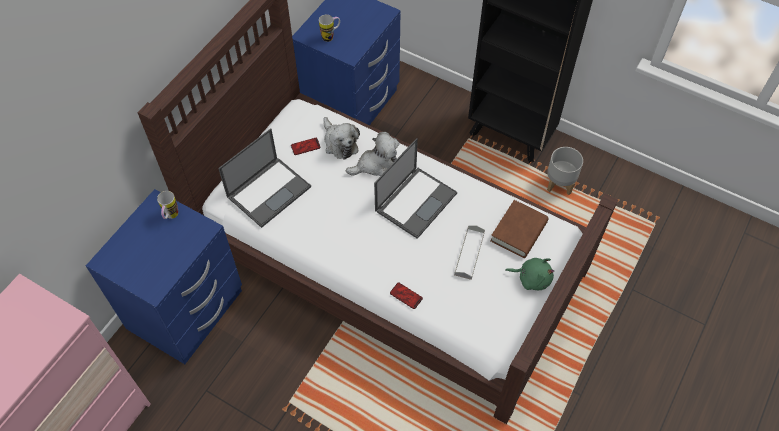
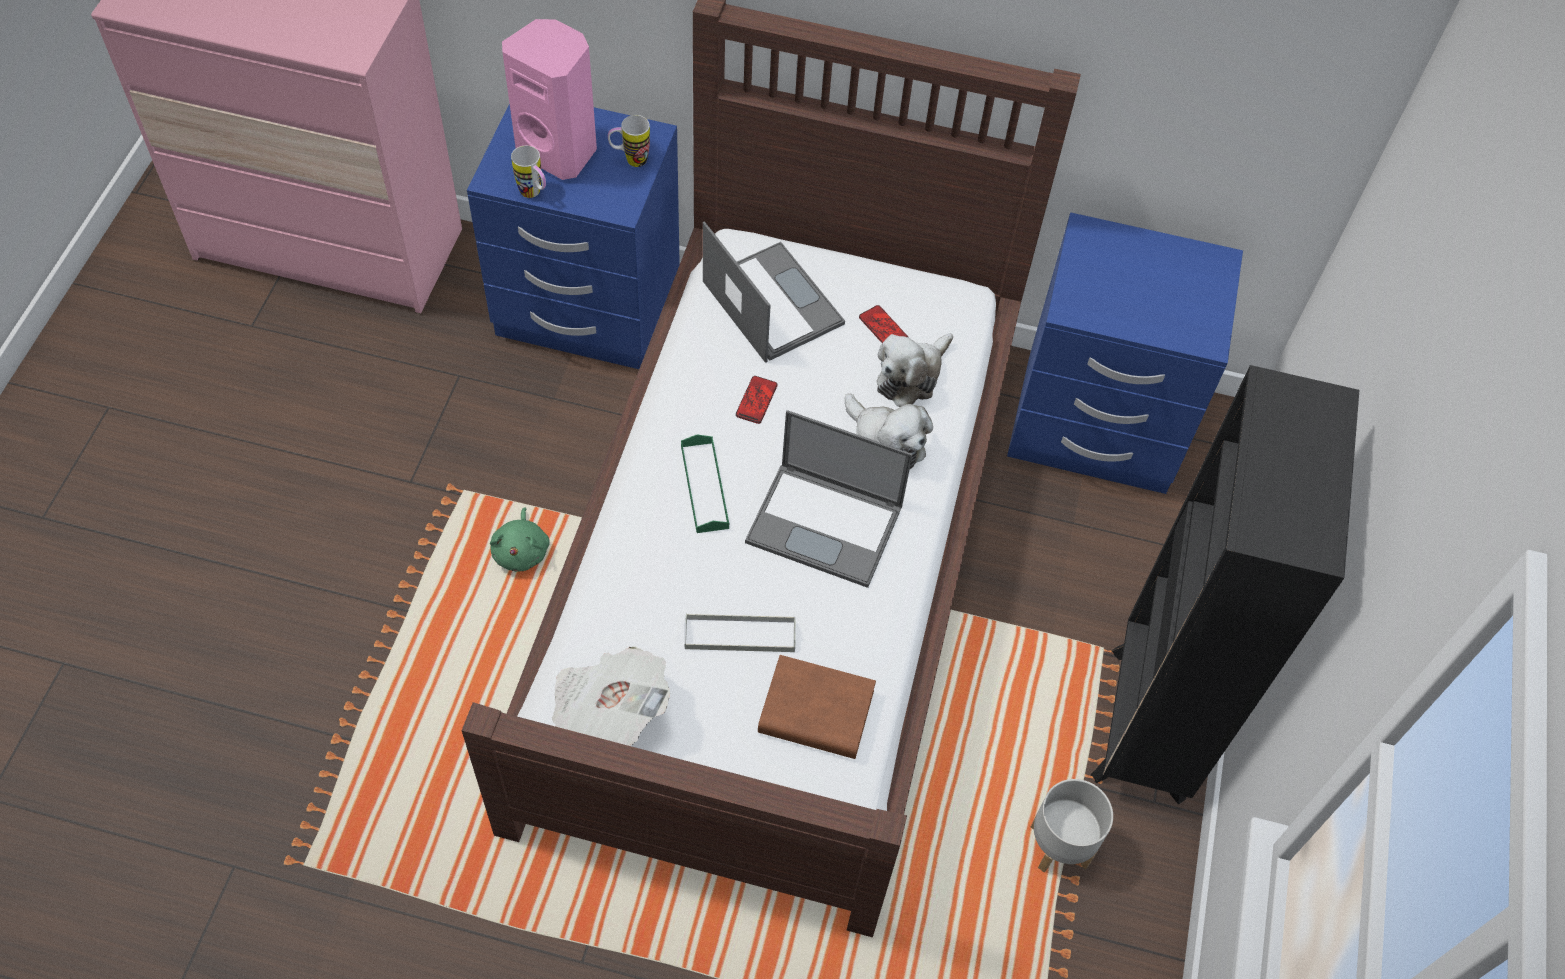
camera: 70 degrees right, 0 degrees up
laptop [218,128,311,228] -> laptop turned 150 degrees counterclockwise [703,221,845,363]
mug [319,15,340,42] -> mug moved to [511,146,546,198]
phone [390,282,423,309] -> phone moved to [736,376,778,424]
green plush toy [505,258,554,290] -> green plush toy moved to [490,508,550,572]
none -> pink speaker [502,19,597,180]
none -> newspaper [552,647,670,746]
none -> green tray [681,434,729,533]

